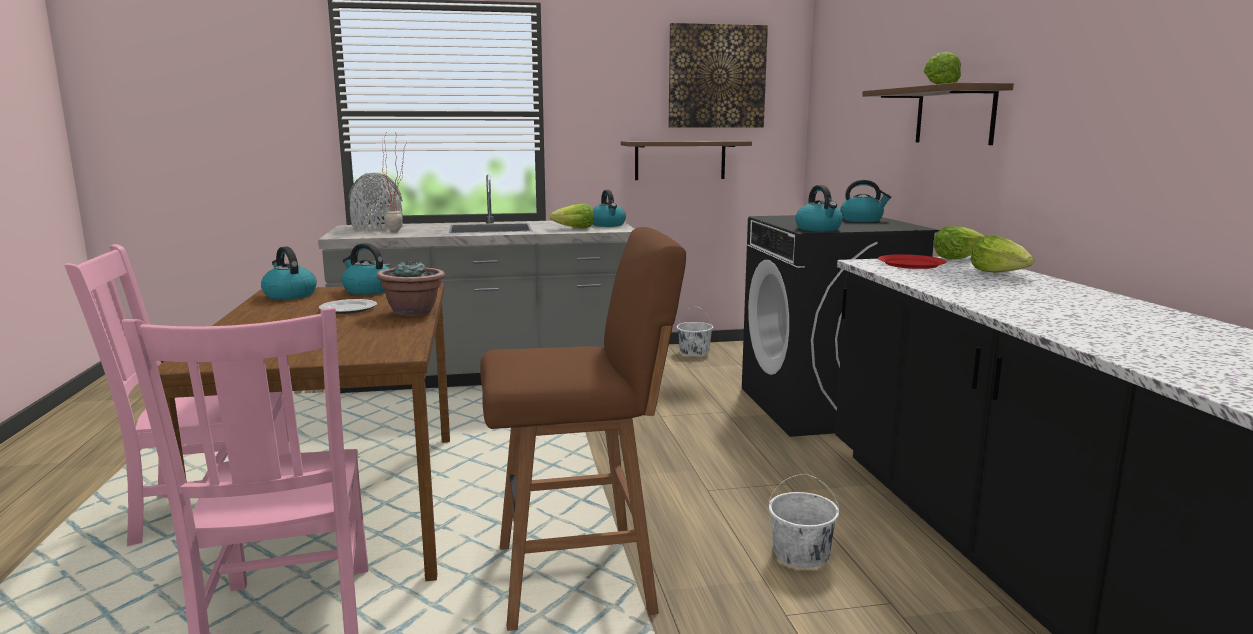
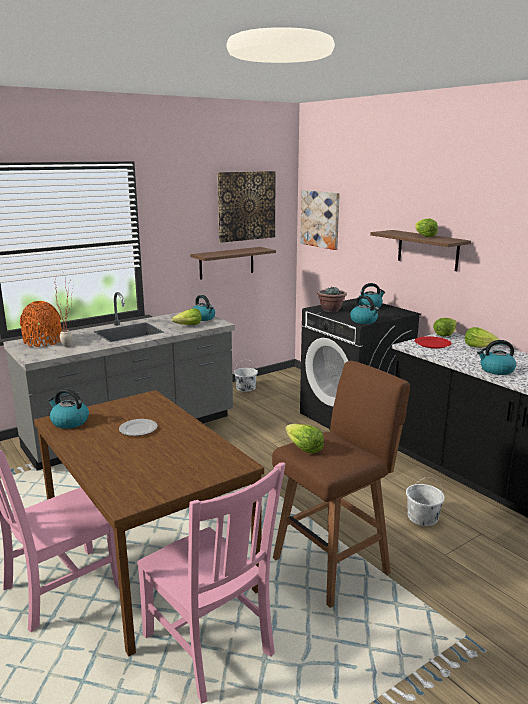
camera: 25 degrees left, 5 degrees up
kettle [342,243,389,295] -> kettle moved to [477,340,516,375]
grey vase [348,173,403,230] -> orange vase [20,301,62,347]
potted plant [377,259,445,316] -> potted plant moved to [317,286,347,312]
none -> lettuce [286,424,324,453]
none -> picture [300,190,340,250]

